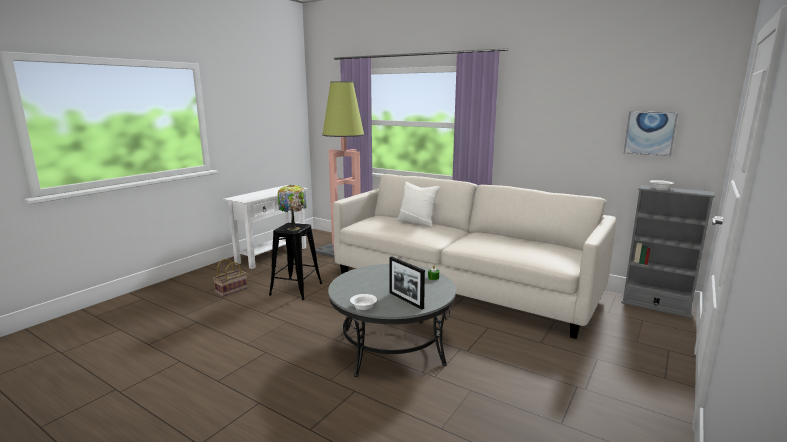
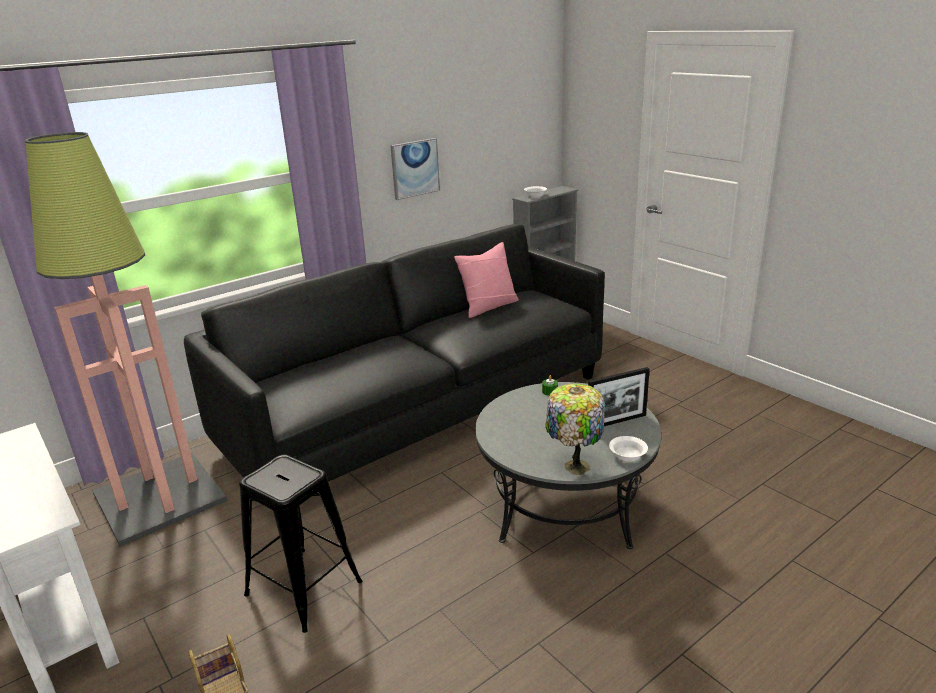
camera: 70 degrees left, 10 degrees up
table lamp [278,185,307,231] -> table lamp moved to [545,383,605,475]
white sofa [333,174,616,339] -> black sofa [184,224,605,482]
white pillow [397,182,440,227] -> none
picture [624,111,678,156] -> picture moved to [390,138,440,200]
none -> pink pillow [454,242,519,318]

